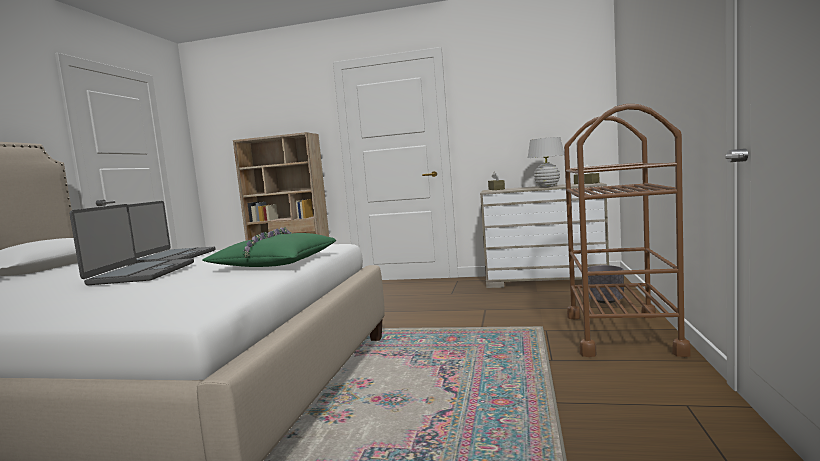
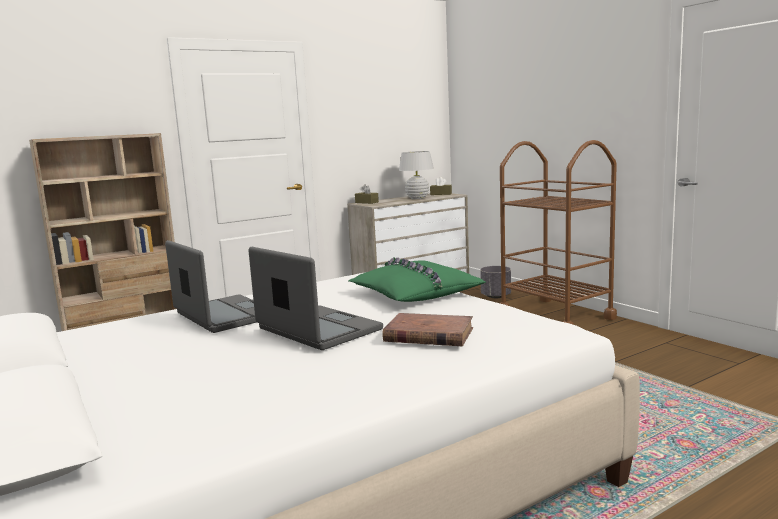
camera: 45 degrees left, 5 degrees up
none -> brown book [382,313,473,346]

